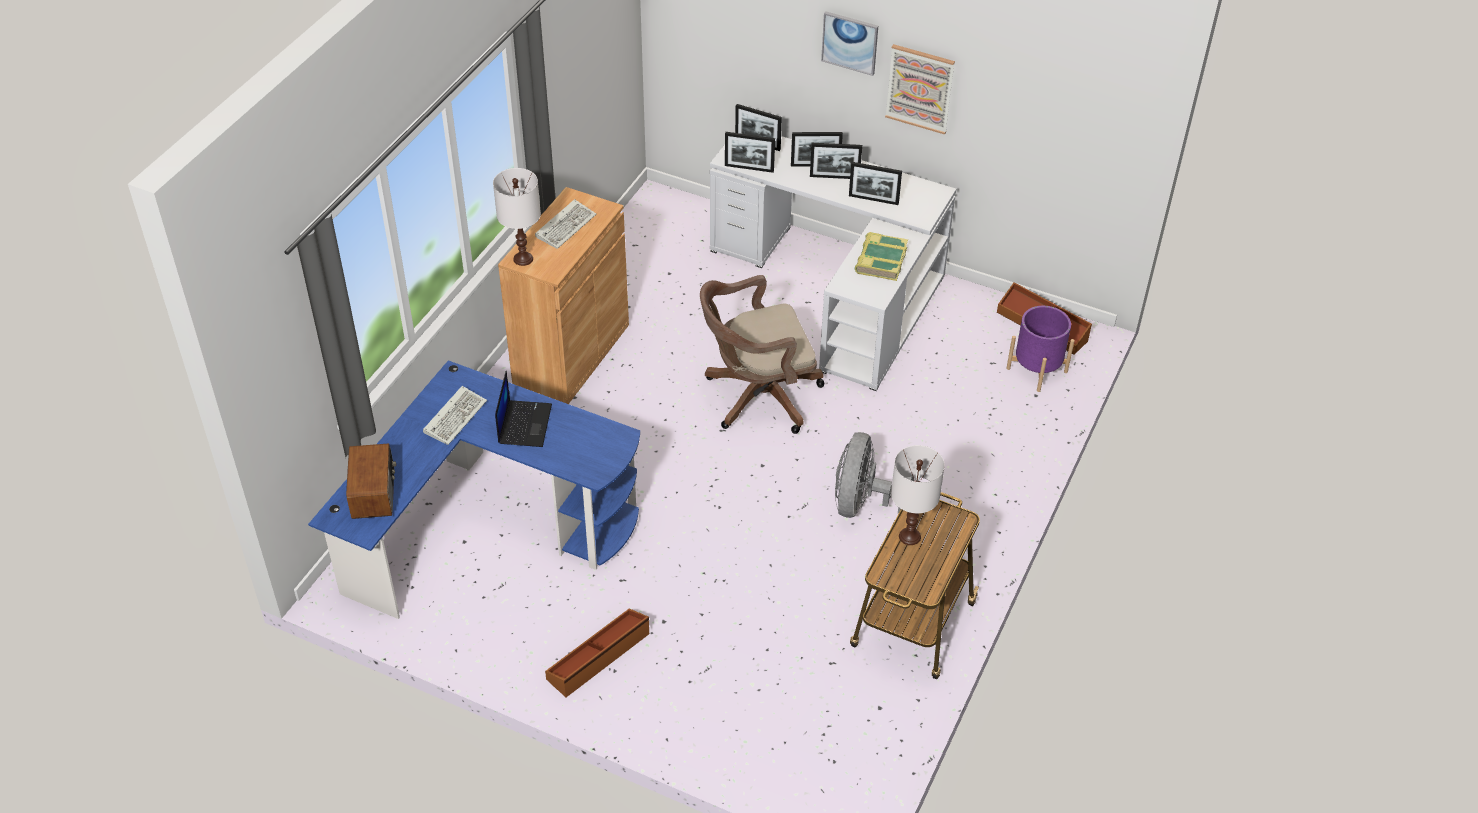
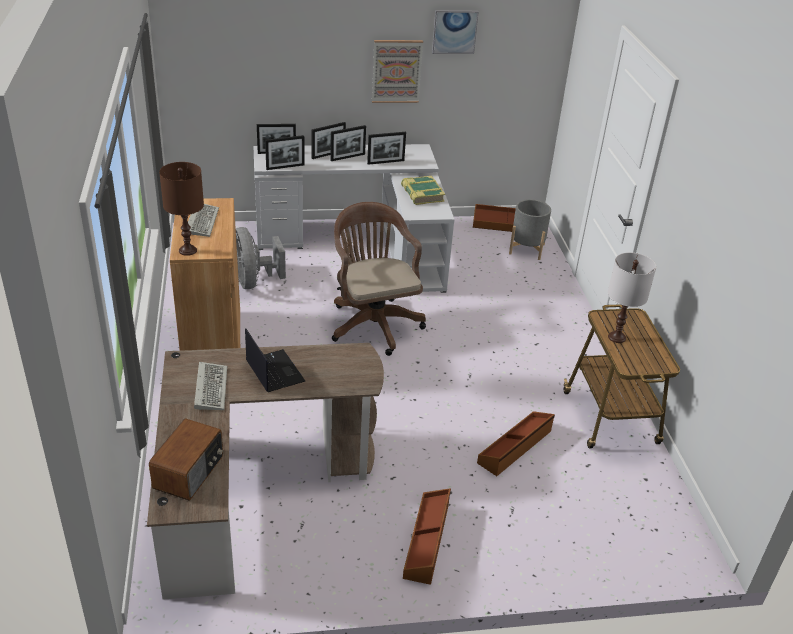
camera: 35 degrees left, 10 degrees down
blue desk [308,360,640,619] -> brown desk [147,343,384,600]
radio [346,443,396,519] -> radio turned 60 degrees clockwise [149,418,223,501]
white table lamp [493,168,541,266] -> brown table lamp [159,162,204,256]
brown office chair [700,275,825,434] -> brown office chair turned 120 degrees clockwise [332,202,426,356]
picture [821,11,878,76] -> picture moved to [432,10,479,54]
grey fan [835,432,914,518] -> grey fan moved to [236,227,286,289]
purple planter [1006,306,1075,392] -> grey planter [509,199,551,260]
none -> brown storage box [477,411,555,476]

